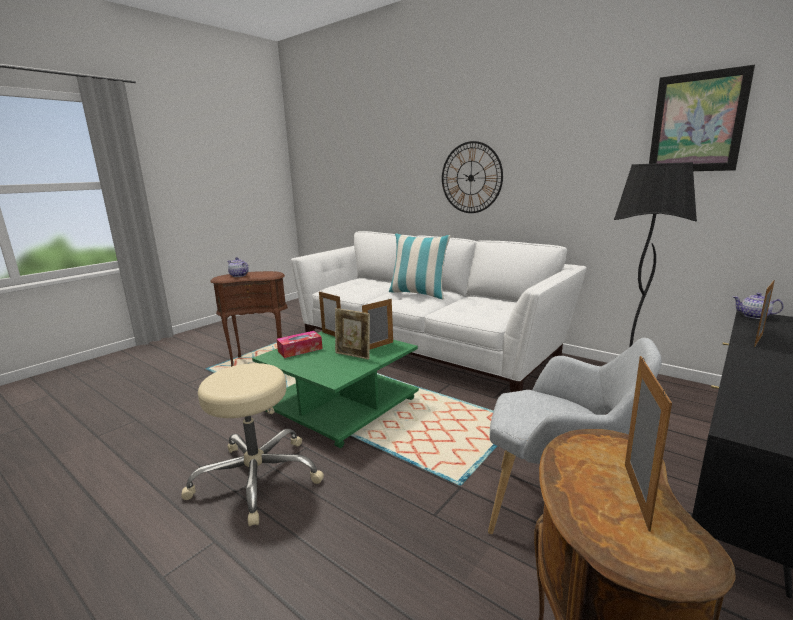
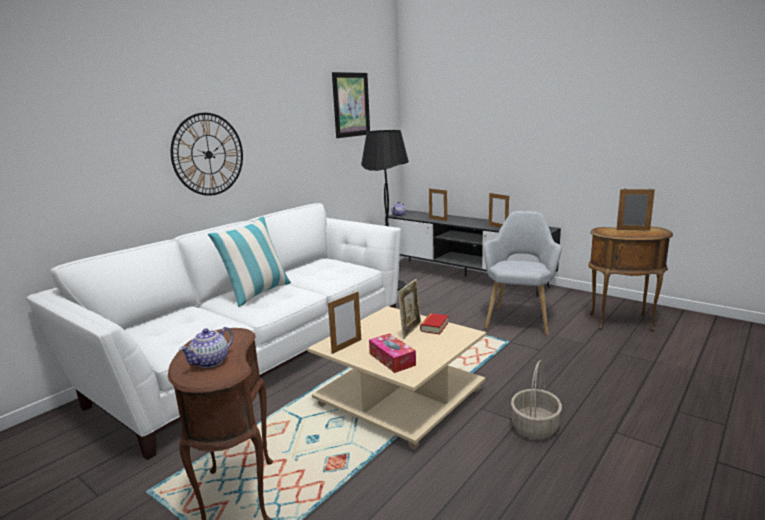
camera: 90 degrees left, 0 degrees up
beige stool [181,363,324,526] -> basket [511,360,562,439]
green coffee table [252,331,419,448] -> beige coffee table [307,306,486,450]
picture frame [362,299,393,350] -> picture frame moved to [489,193,509,228]
none -> book [420,313,449,334]

